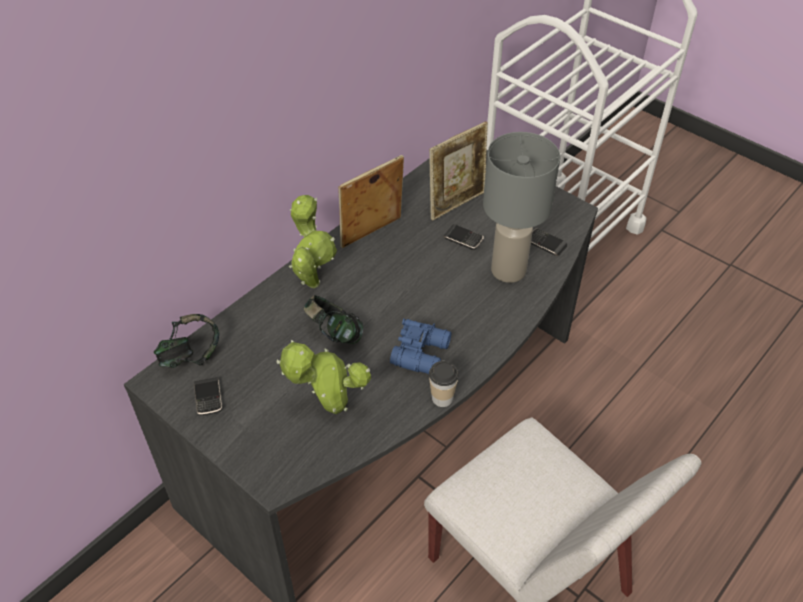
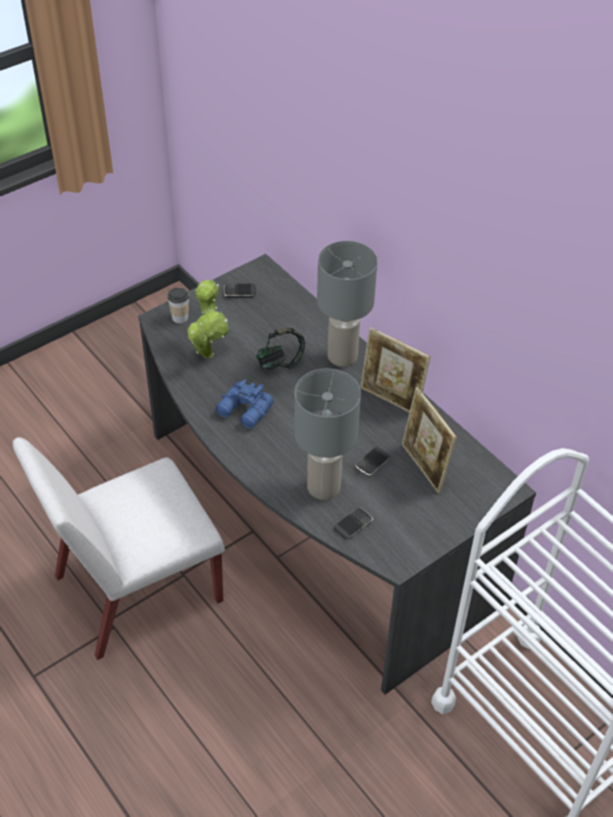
camera: 100 degrees right, 0 degrees up
headphones [154,314,219,368] -> none
potted plant [289,195,337,288] -> grey table lamp [317,241,377,367]
picture frame [338,155,404,248] -> picture frame turned 150 degrees clockwise [360,327,430,412]
cup [429,361,459,407] -> cup moved to [167,287,189,323]

